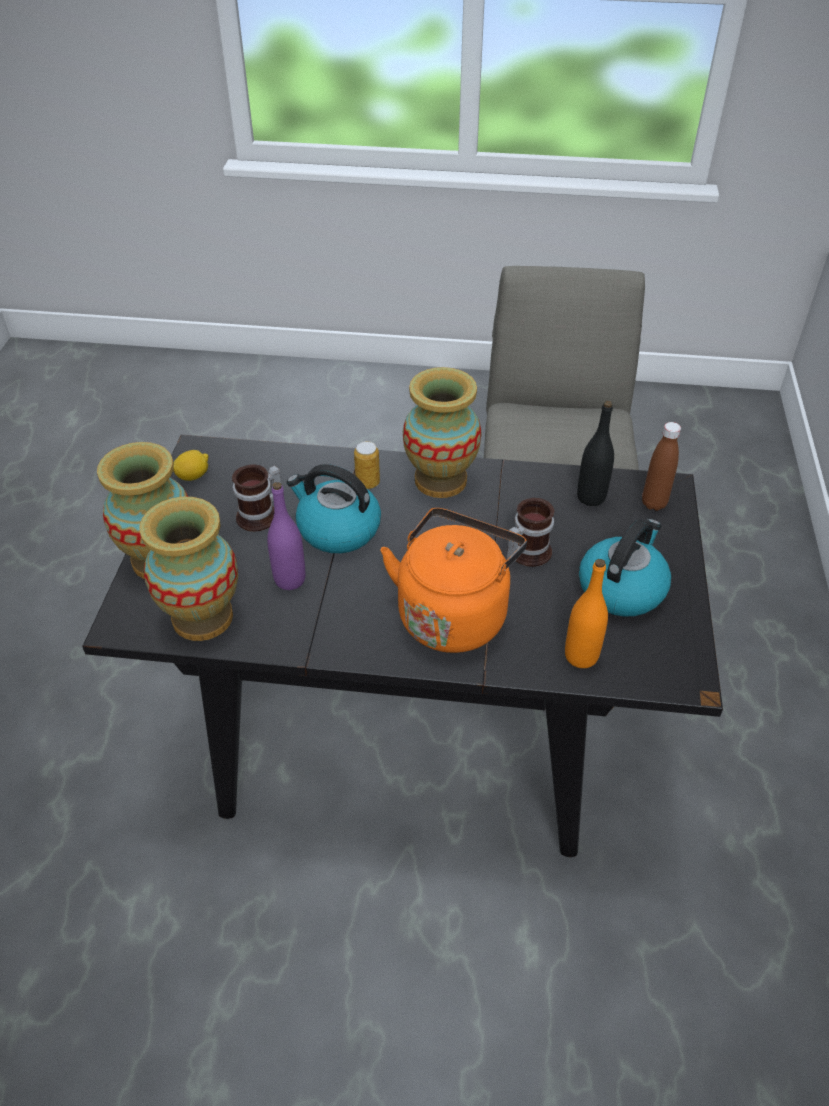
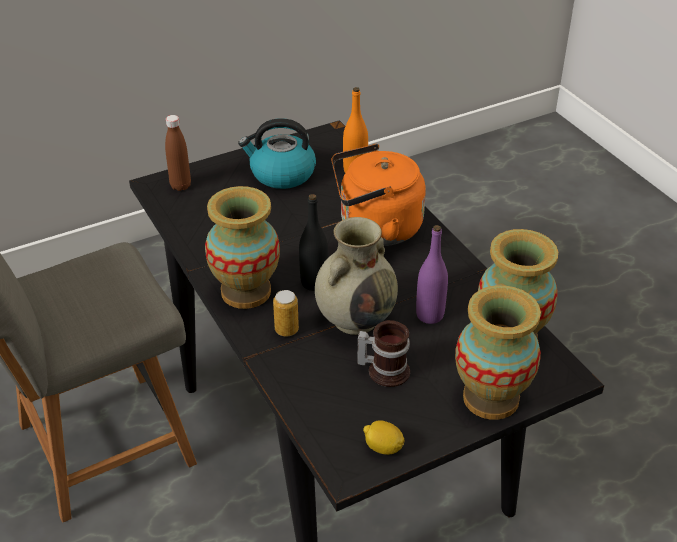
camera: 125 degrees left, 5 degrees down
kettle [287,464,381,553] -> beige vase [315,217,398,335]
mug [507,498,554,567] -> none
black bottle [577,401,614,506] -> black bottle moved to [299,194,328,291]

